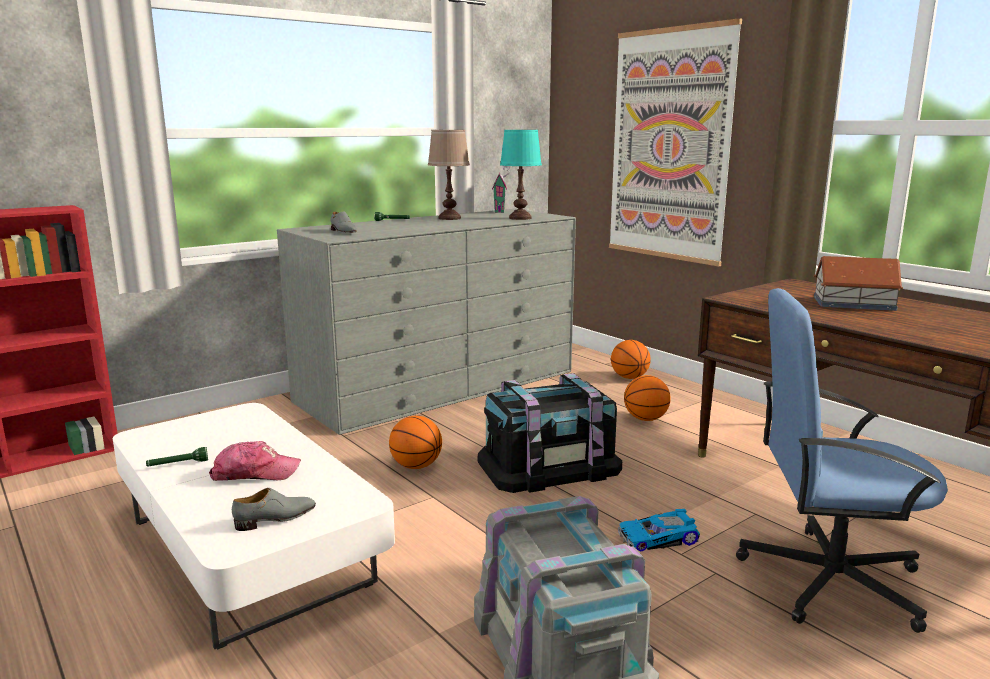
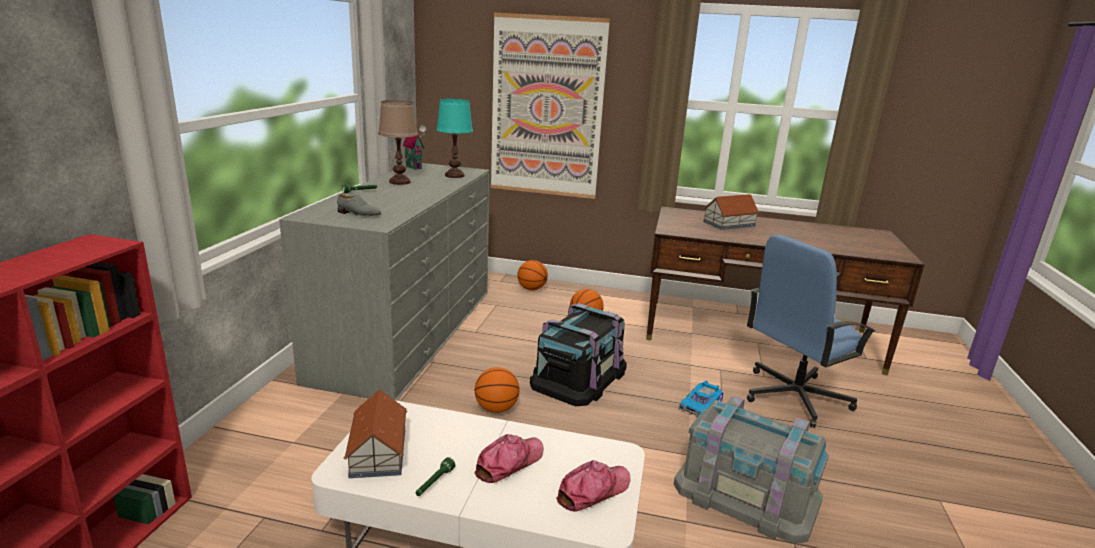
camera: 40 degrees left, 5 degrees up
grey shoe [232,488,316,531] -> cap [556,460,630,511]
none -> toy house [344,389,408,478]

